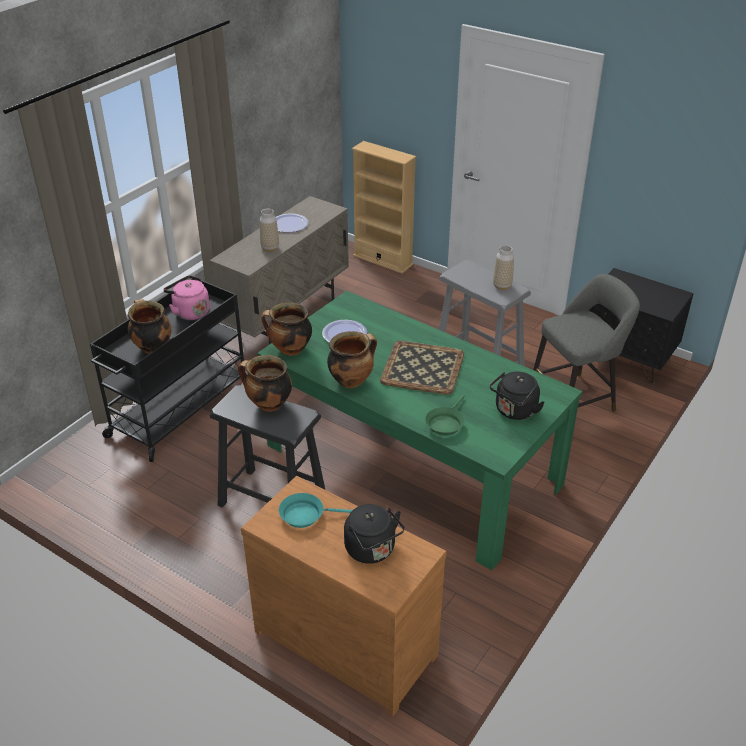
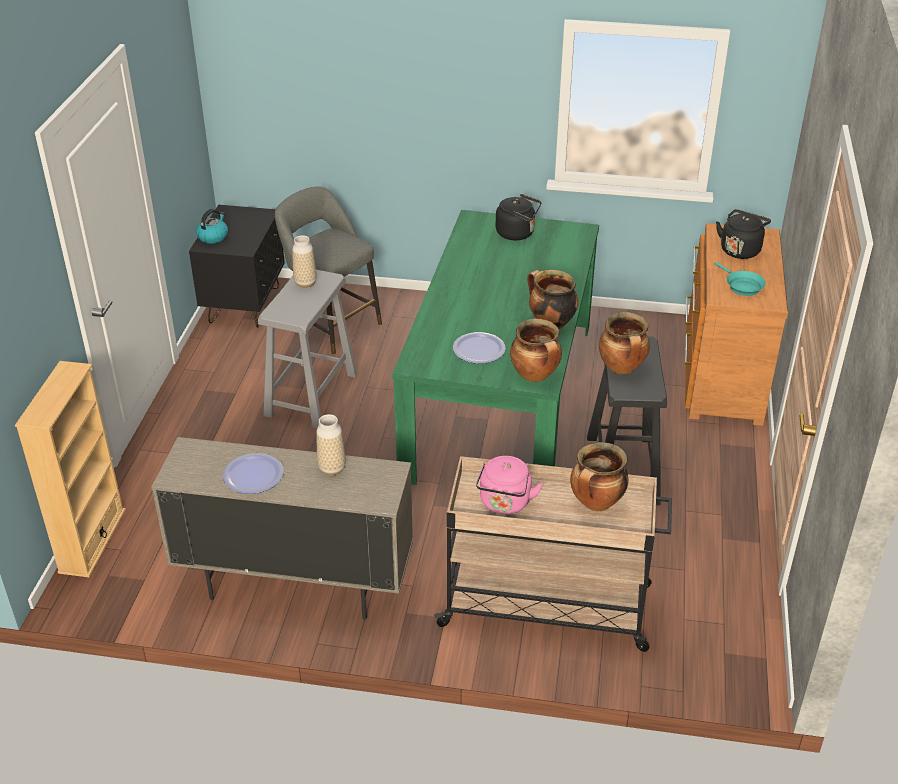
camera: 115 degrees left, 0 degrees up
black cart [90,279,248,462] -> beige cart [434,456,672,652]
tray [380,341,464,395] -> none
green frying pan [425,395,465,436] -> none
none -> kettle [196,209,228,244]

